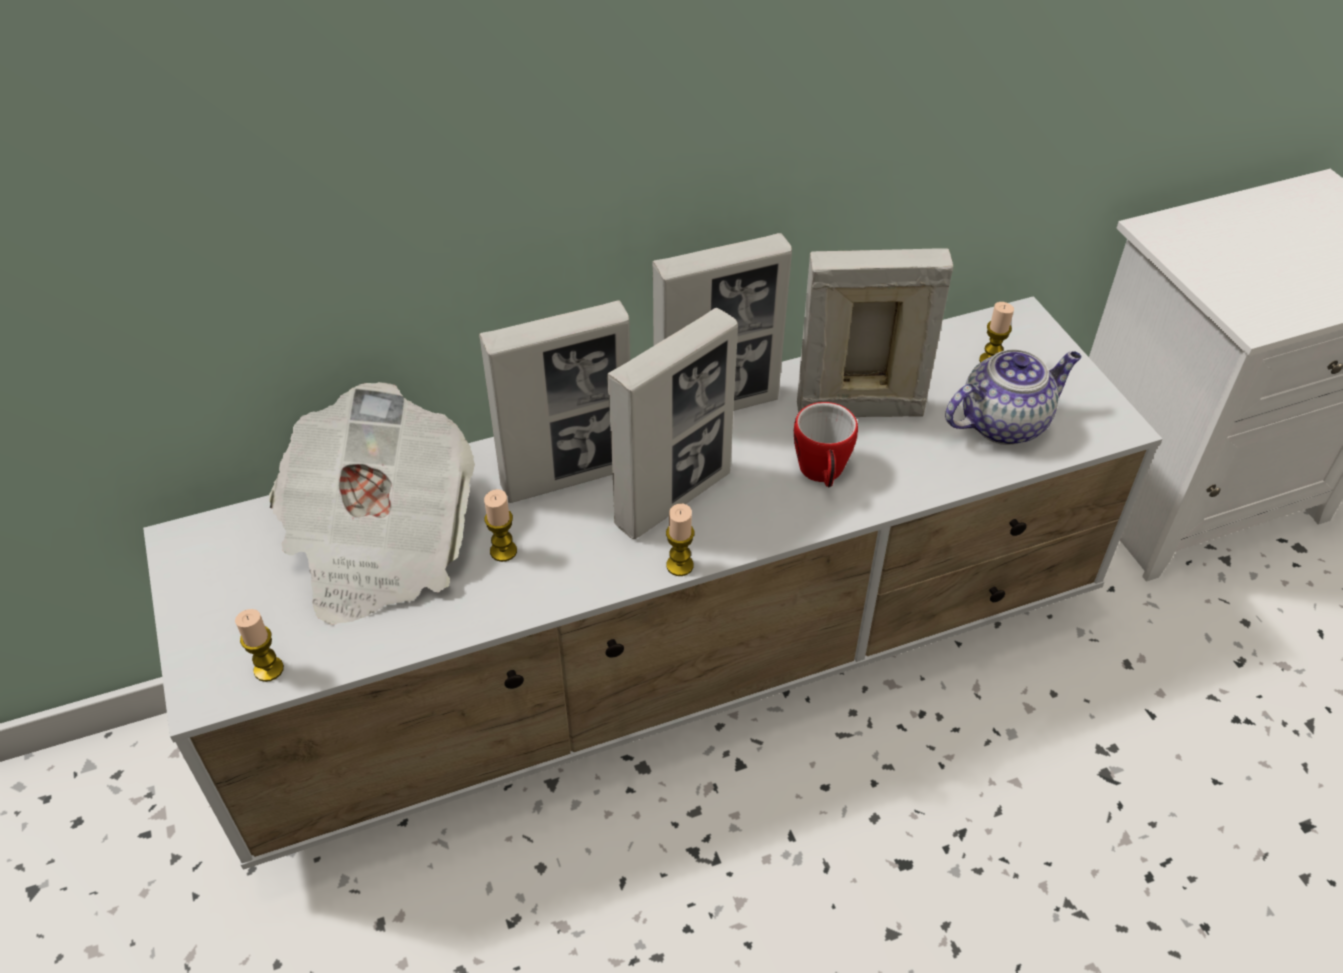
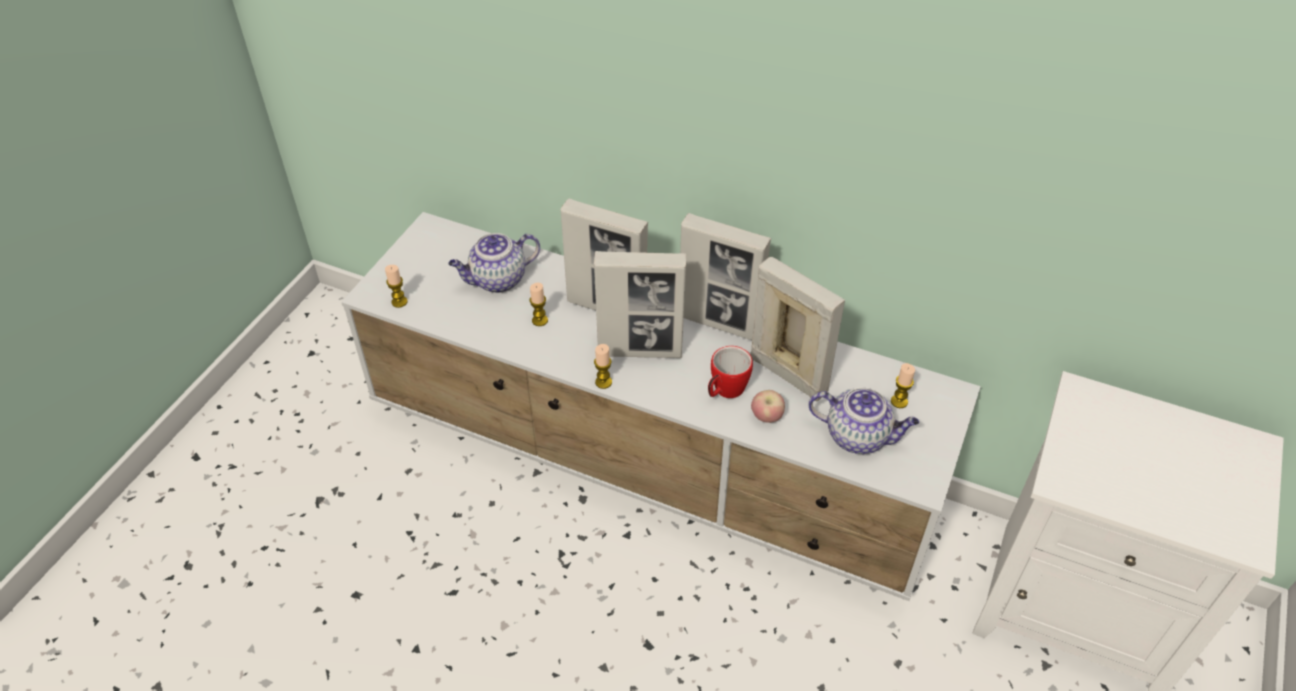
camera: 45 degrees right, 0 degrees up
newspaper [269,382,475,625] -> teapot [448,233,540,293]
none -> apple [751,390,785,423]

